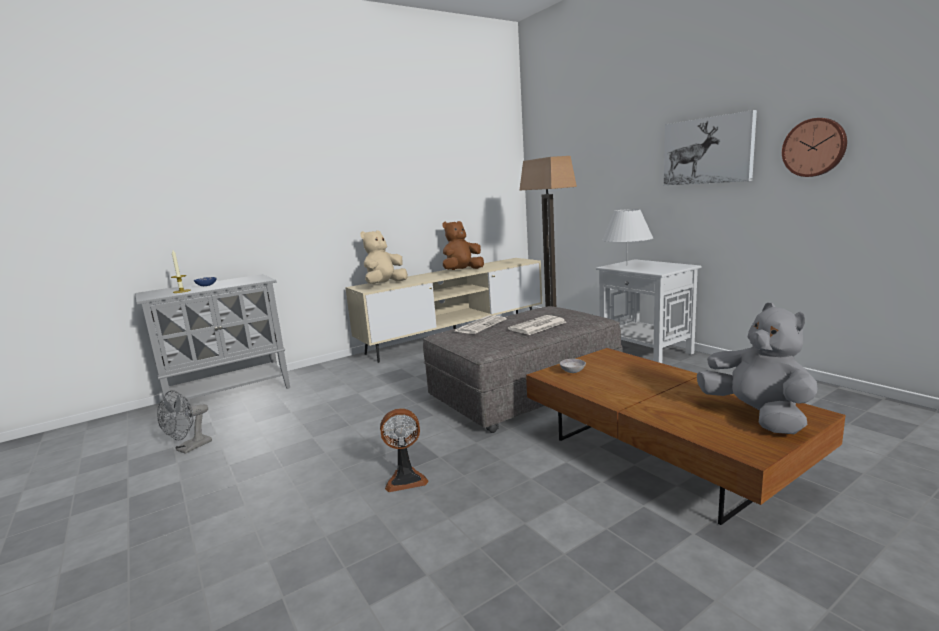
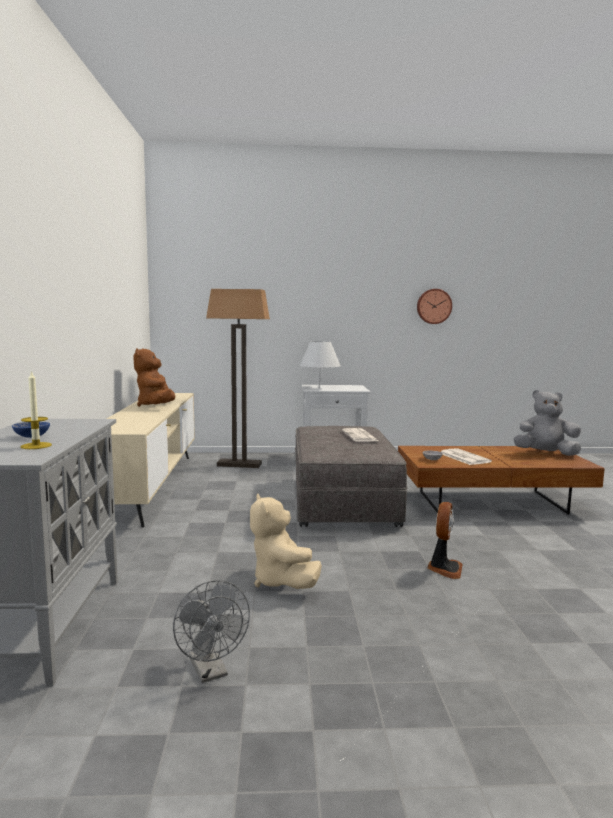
camera: 60 degrees left, 5 degrees down
beige plush toy [360,230,408,284] -> beige plush toy moved to [250,494,322,589]
newspaper [453,315,506,334] -> newspaper moved to [441,448,492,465]
picture [664,110,757,185] -> none

